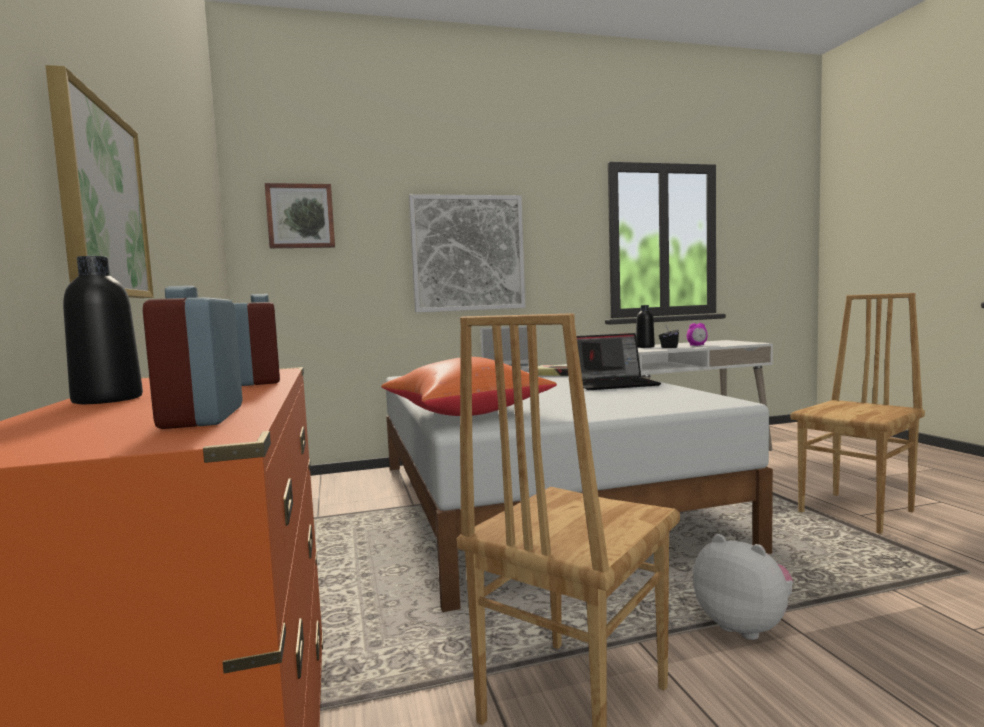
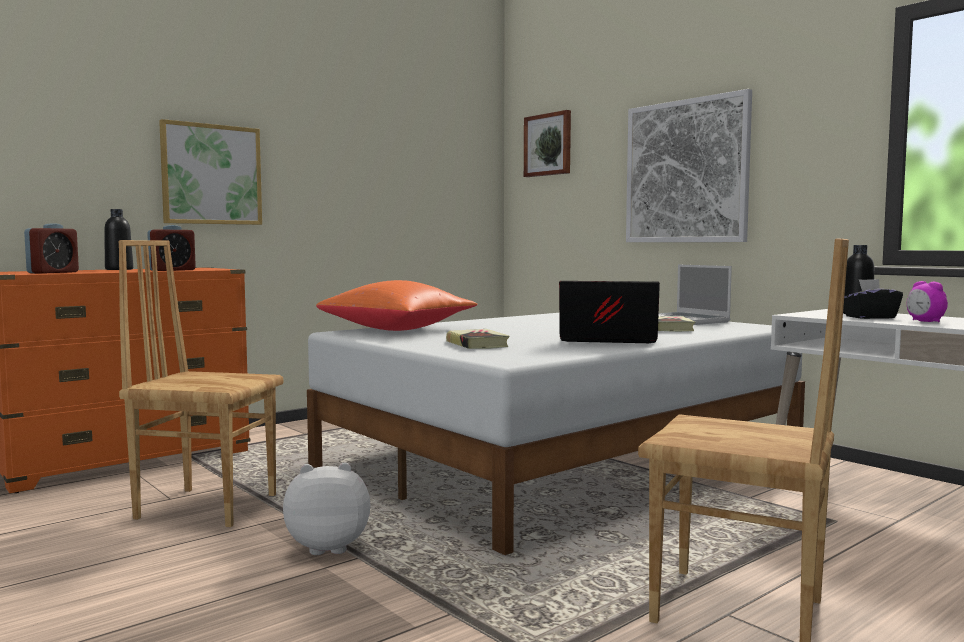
camera: 65 degrees right, 0 degrees up
alarm clock [143,286,242,429] -> alarm clock turned 150 degrees clockwise [24,223,79,274]
laptop [576,333,661,390] -> laptop turned 135 degrees clockwise [559,281,660,343]
plush toy [693,534,793,640] -> plush toy turned 120 degrees counterclockwise [283,462,370,555]
none -> book [446,329,509,349]

